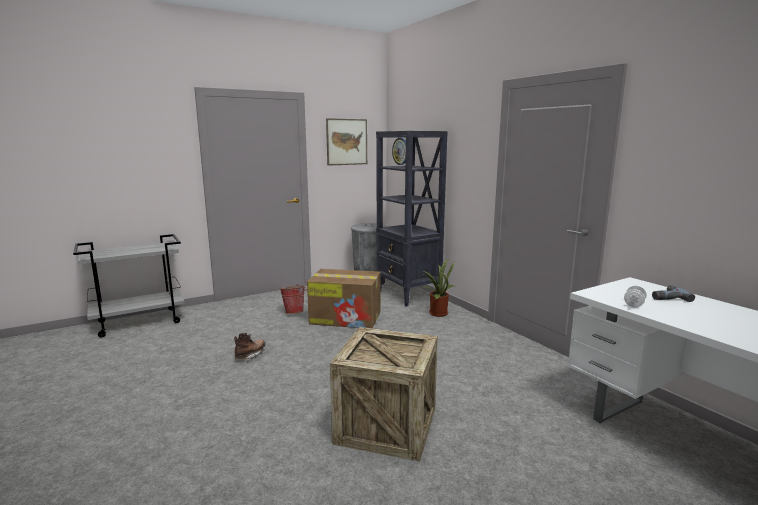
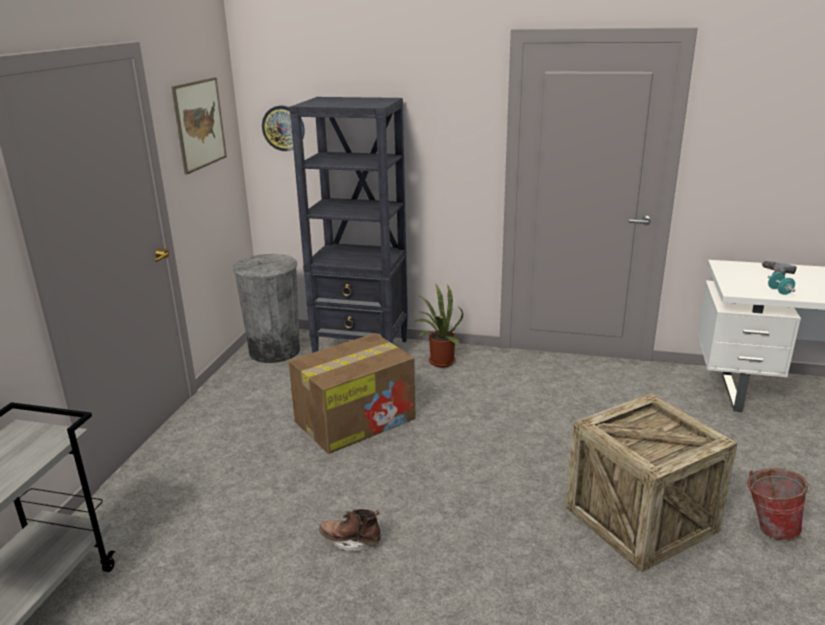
camera: 45 degrees left, 10 degrees up
brown boot [234,333,265,361] -> brown boot turned 60 degrees counterclockwise [319,509,381,552]
bucket [280,284,307,314] -> bucket moved to [747,468,812,540]
white dumbbell [624,285,647,307] -> turquoise dumbbell [768,272,795,295]

